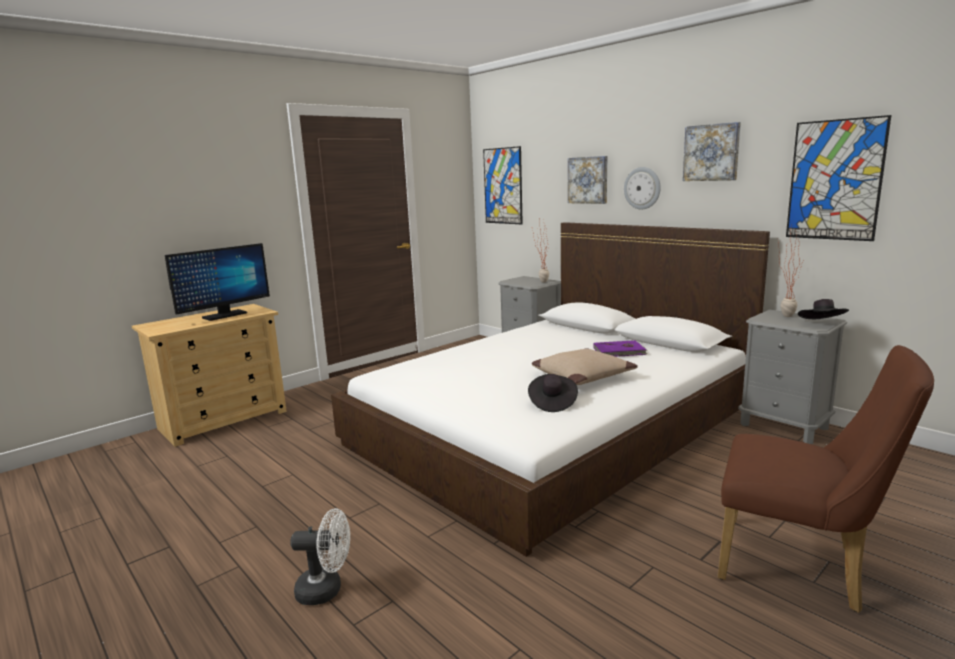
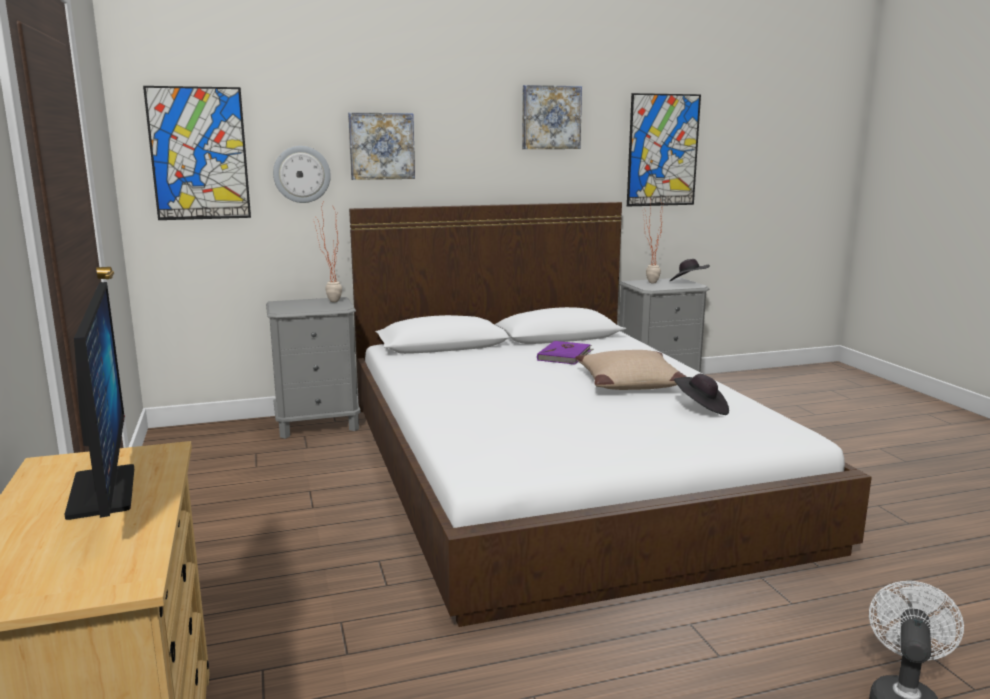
camera: 65 degrees left, 0 degrees up
wall clock [624,167,661,210] -> wall clock moved to [273,146,331,203]
brown chair [717,345,934,613] -> none

